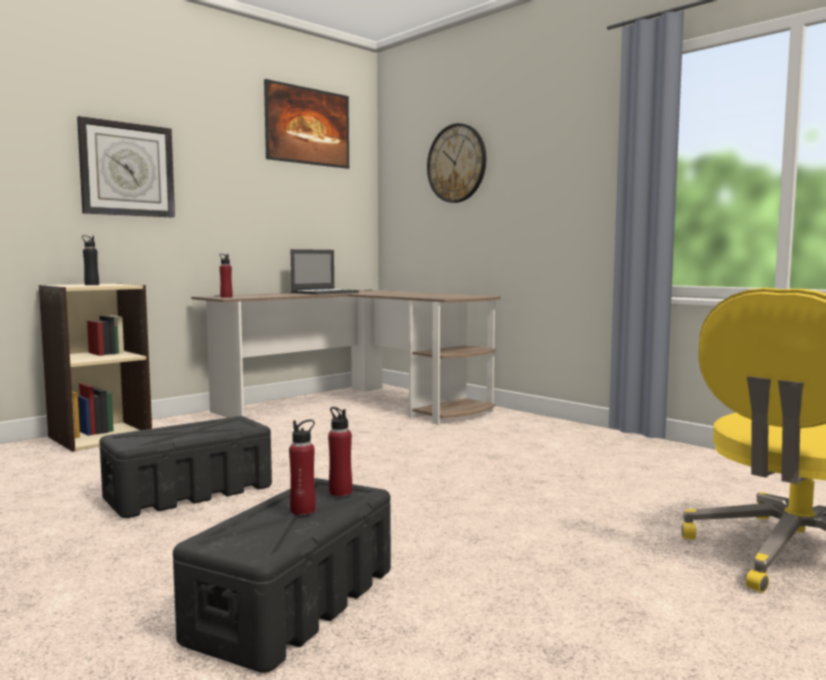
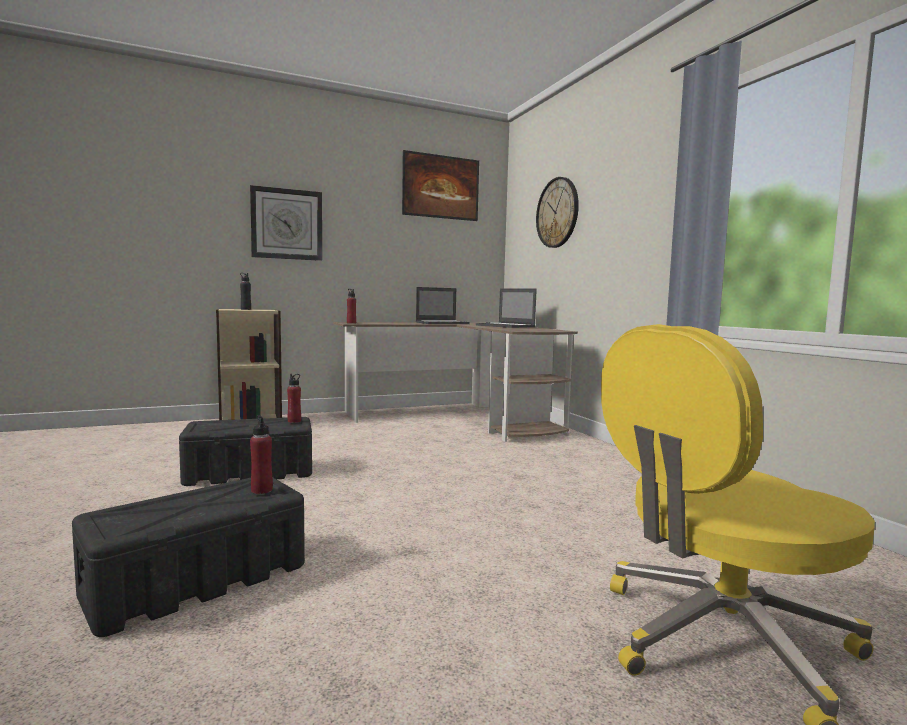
camera: 20 degrees right, 0 degrees up
red bottle [289,420,316,515] -> red bottle moved to [287,374,301,423]
none -> laptop [476,289,537,328]

